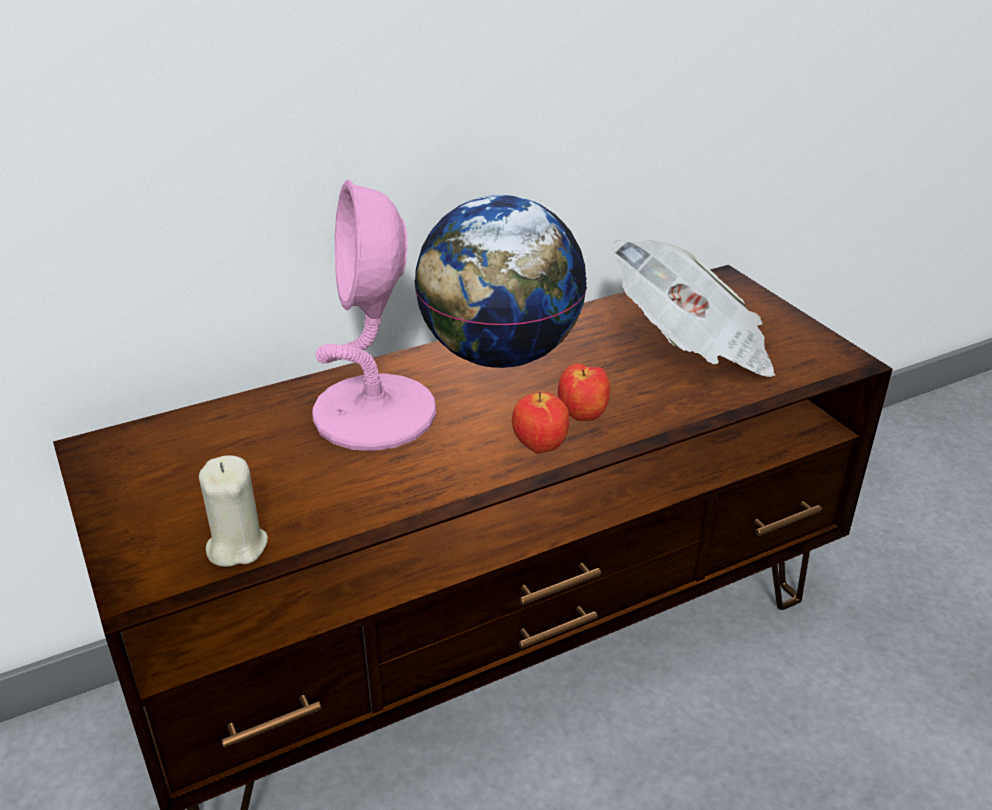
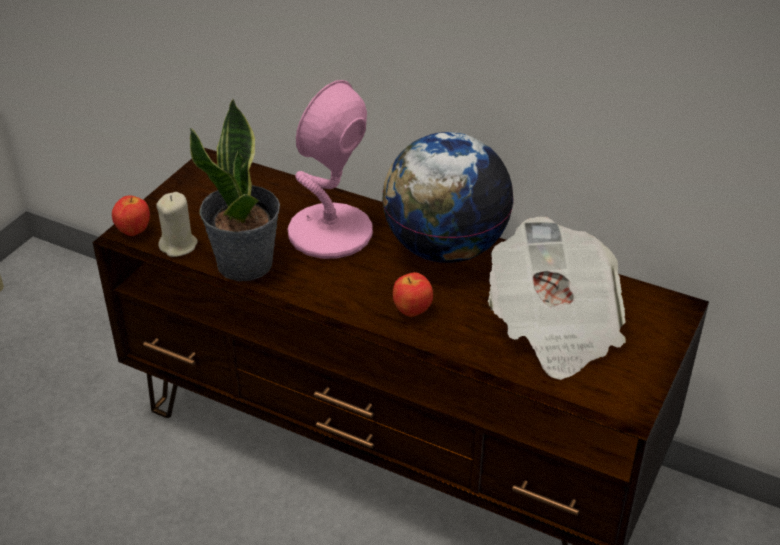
camera: 55 degrees right, 5 degrees up
apple [512,392,569,454] -> apple moved to [112,195,150,236]
none -> potted plant [190,99,280,281]

